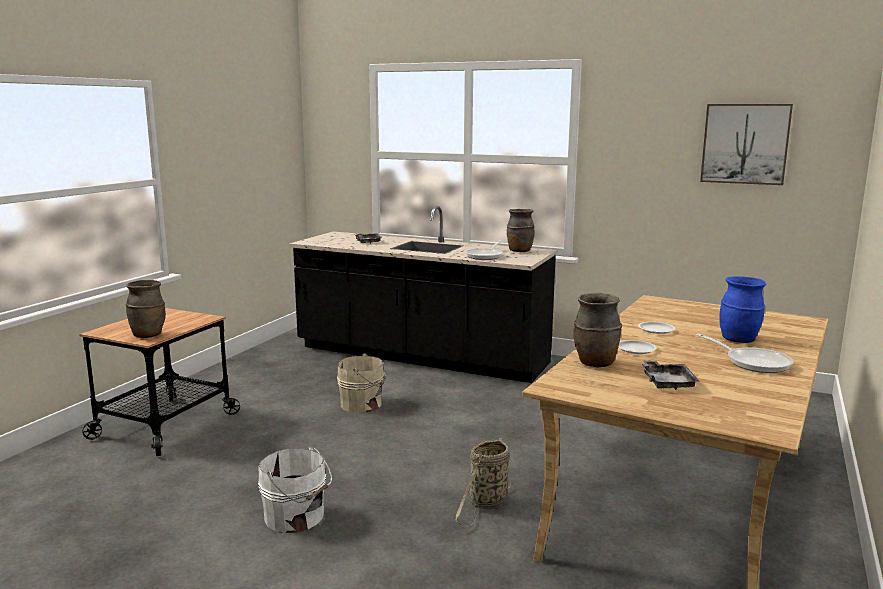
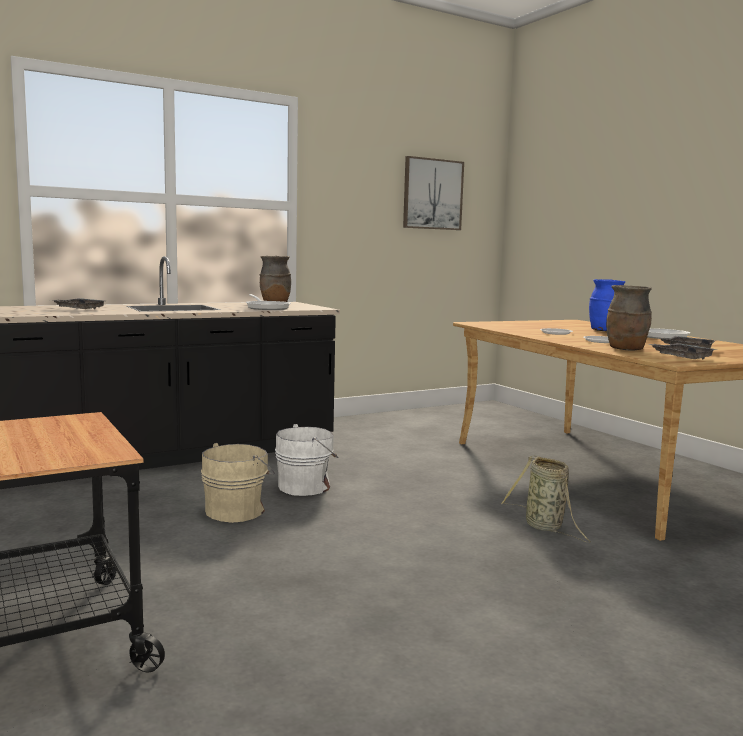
camera: 55 degrees left, 5 degrees down
brown vase [126,280,166,338] -> none
white bucket [258,446,332,533] -> white bucket moved to [275,424,339,496]
none -> grey tray [647,343,717,360]

